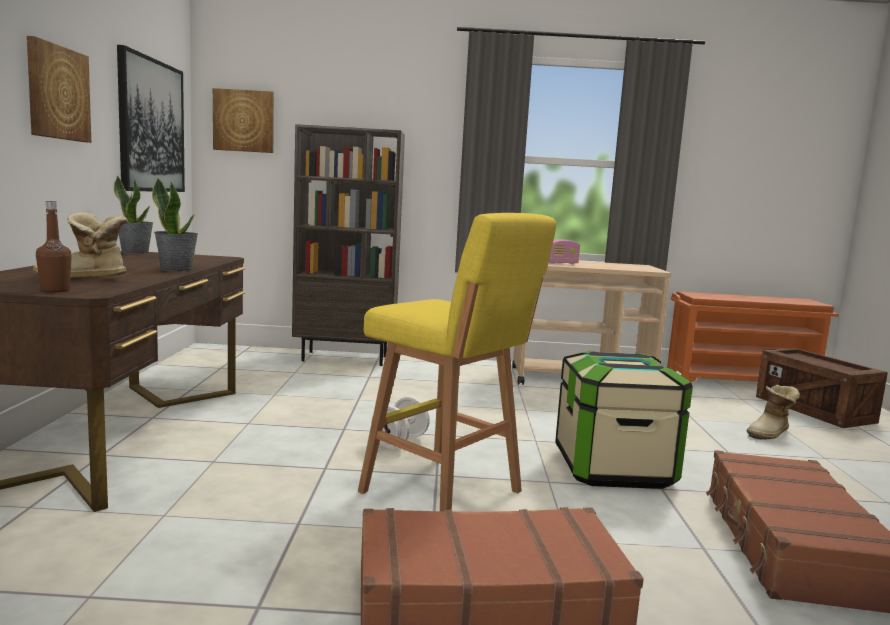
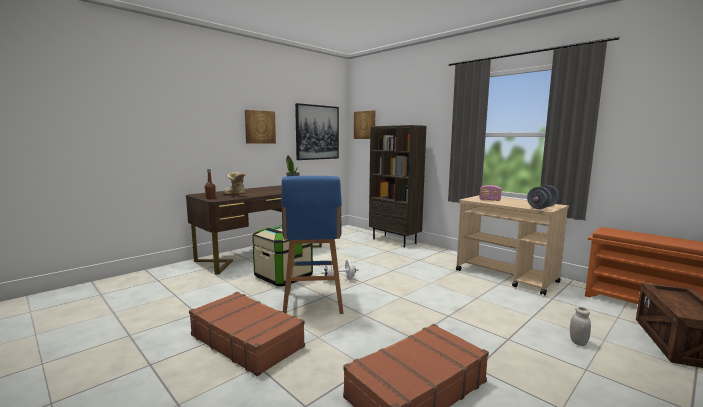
camera: 45 degrees right, 0 degrees up
potted plant [152,178,198,272] -> none
yellow stool [358,213,556,511] -> blue stool [281,176,344,314]
storage box [555,351,693,489] -> storage box moved to [252,225,313,286]
boot [747,385,800,440] -> white jar [570,307,591,346]
none -> grey dumbbell [527,185,559,209]

